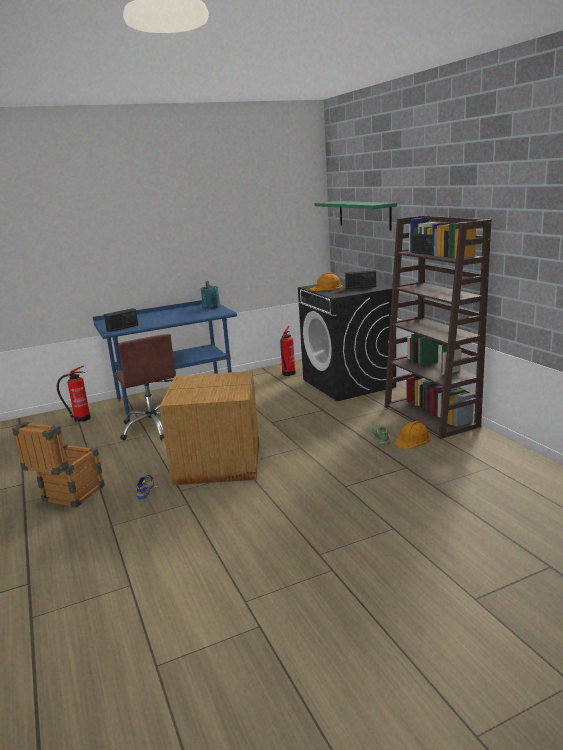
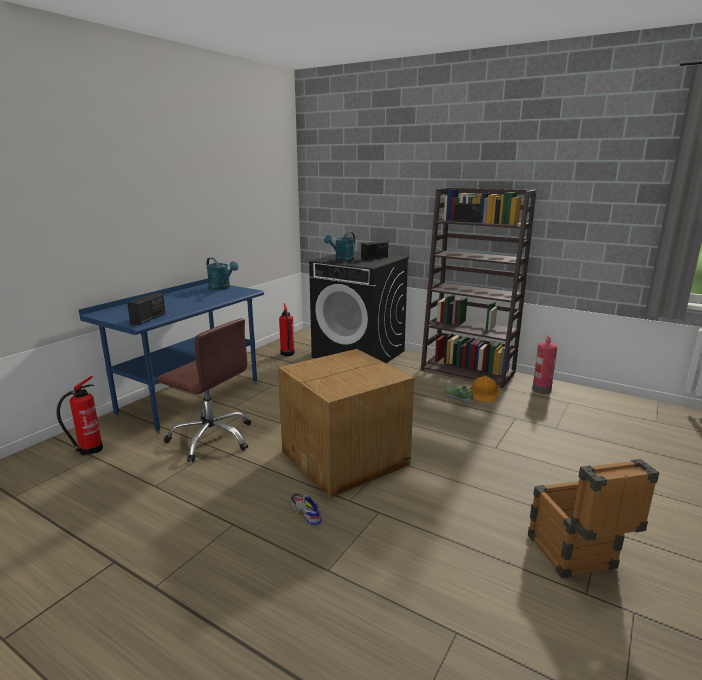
camera: 35 degrees left, 0 degrees up
crate [12,422,105,508] -> crate moved to [528,459,659,578]
orange hard hat [310,273,342,291] -> turquoise watering can [324,232,355,261]
green shelf [314,201,397,231] -> none
none -> fire extinguisher [532,336,557,394]

